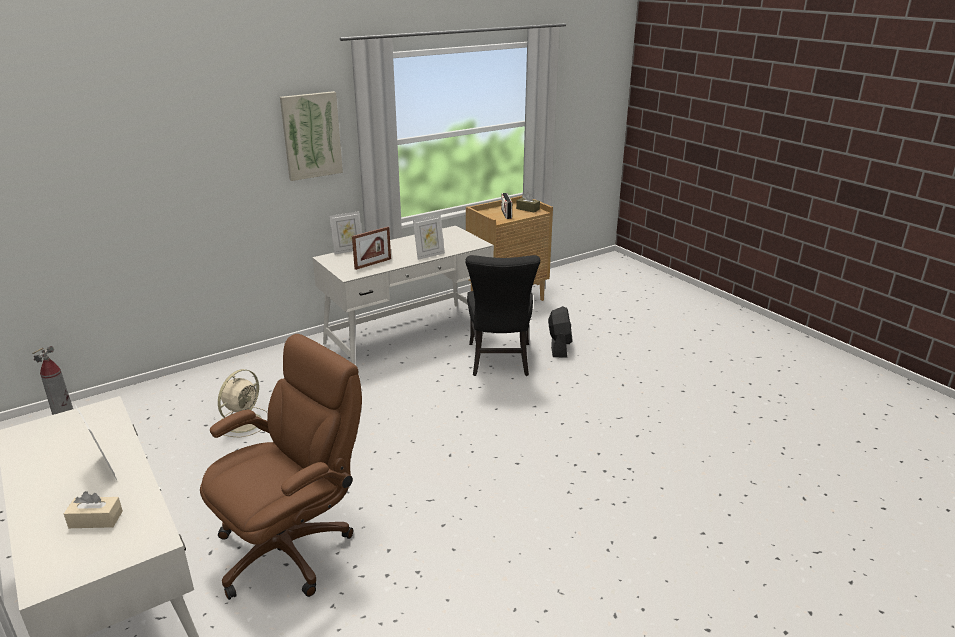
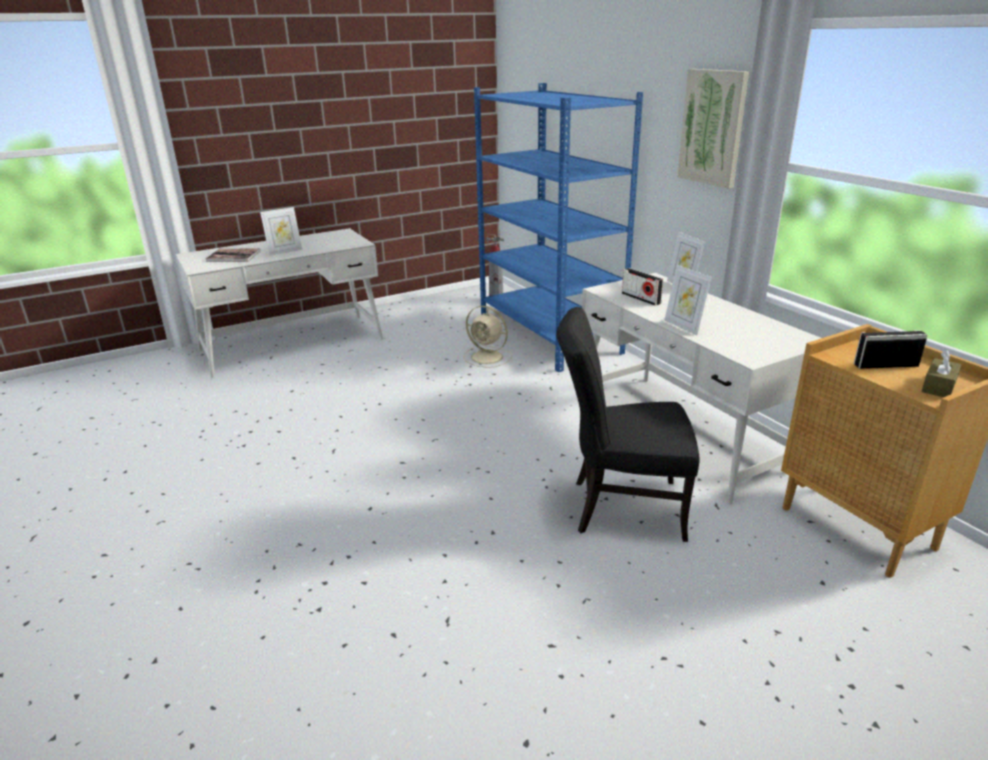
camera: 95 degrees right, 0 degrees up
beige tissue box [64,491,123,528] -> book [206,249,261,262]
brown office chair [200,334,362,600] -> none
picture frame [352,227,391,270] -> radio [622,268,663,306]
black fan [548,306,573,358] -> none
none -> blue bookcase [474,83,643,372]

